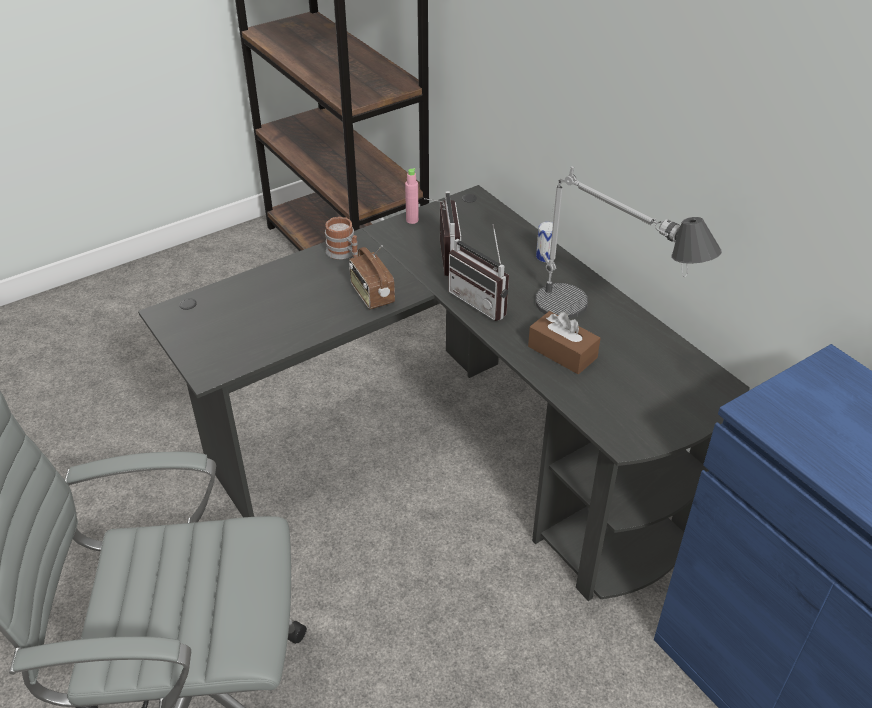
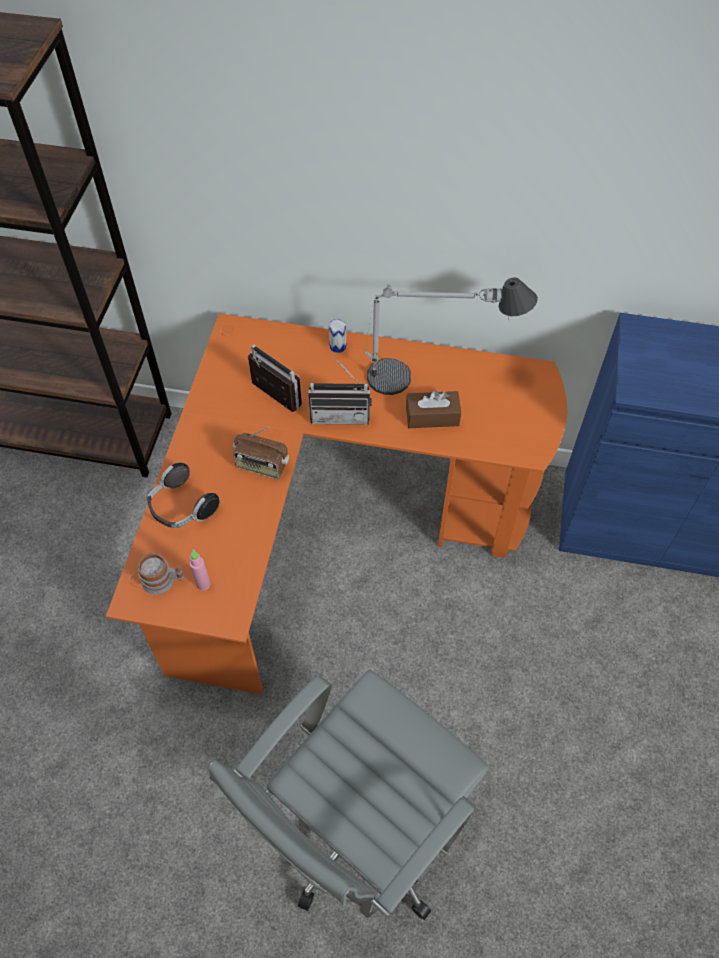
camera: 45 degrees left, 15 degrees up
black desk [138,185,750,601] -> orange desk [106,314,567,694]
mug [325,217,358,260] -> mug moved to [137,553,184,595]
pink bottle [405,168,419,224] -> pink bottle moved to [189,549,210,591]
none -> headphones [147,463,219,528]

